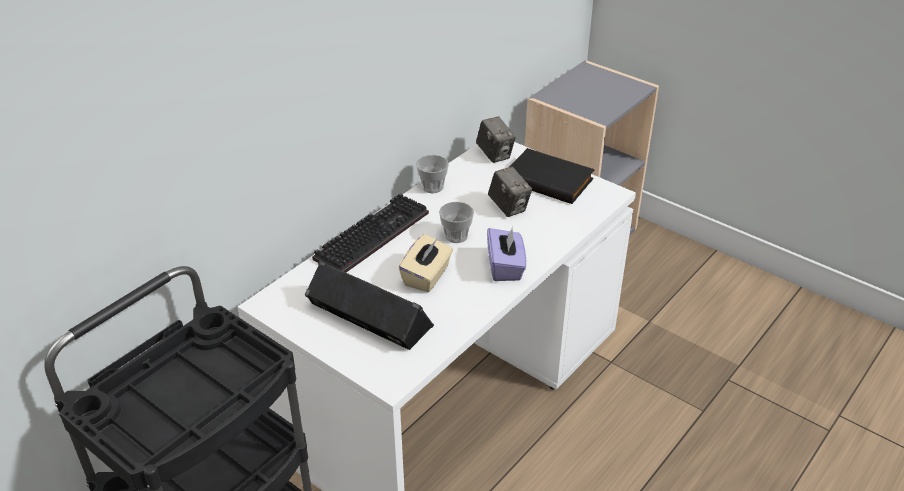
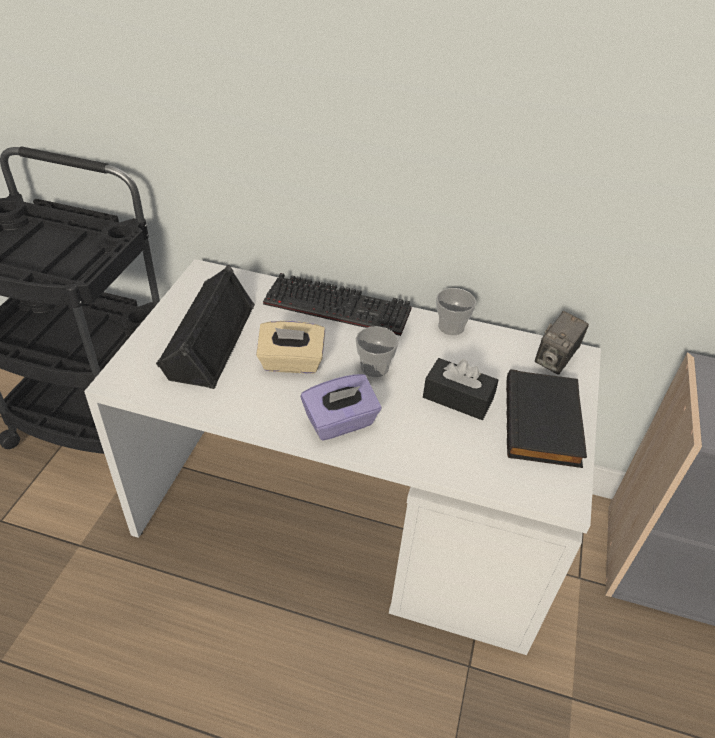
camera: 65 degrees right, 5 degrees up
camera [488,166,532,217] -> black tissue box [423,358,498,420]

